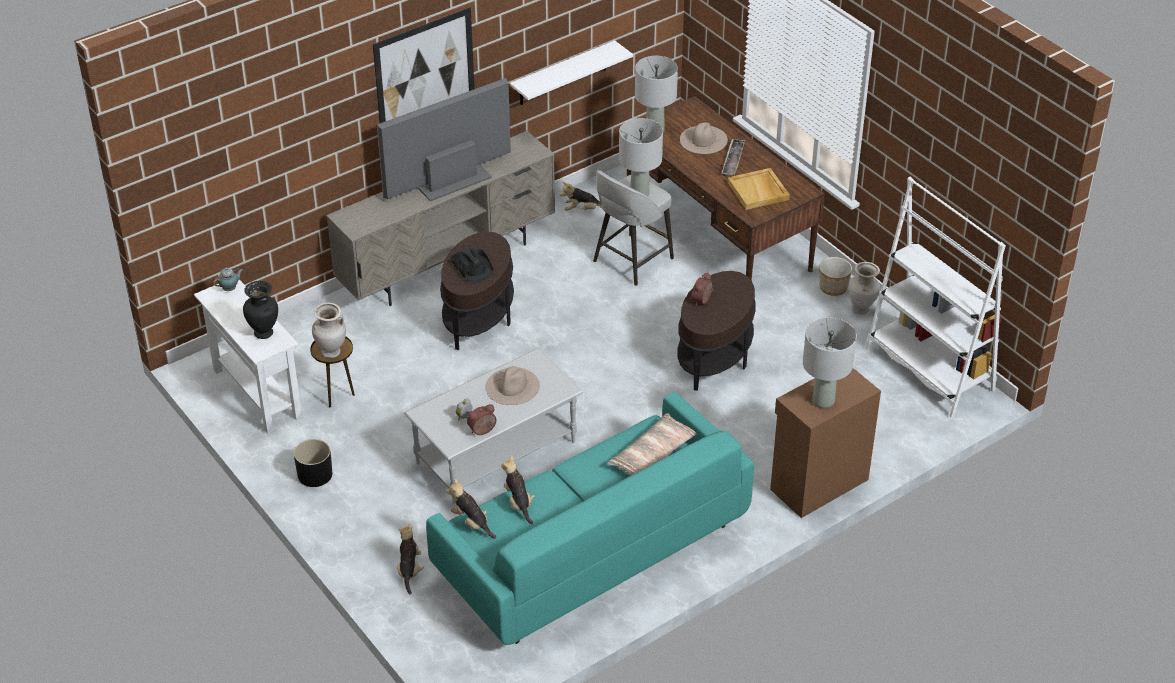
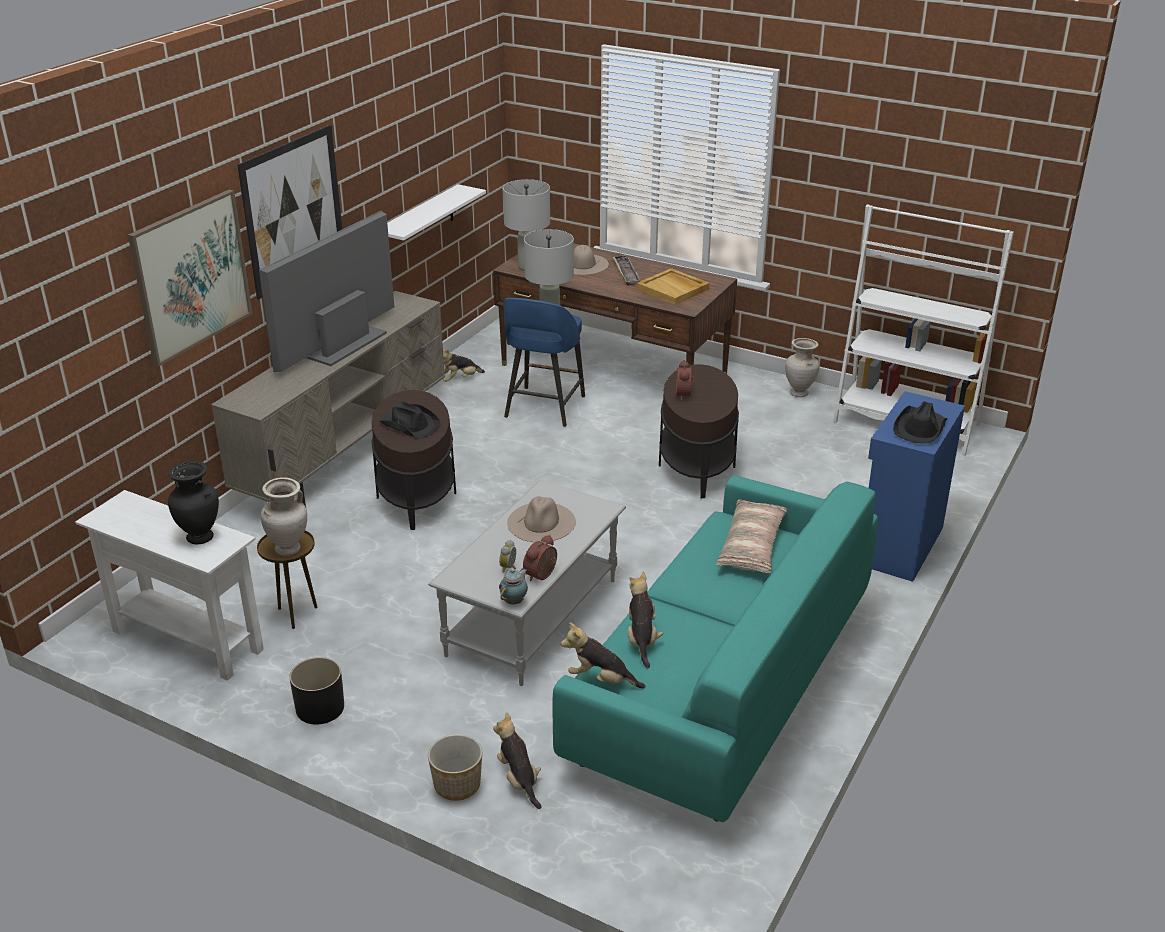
camera: 25 degrees left, 10 degrees down
teapot [213,267,243,291] -> teapot moved to [499,568,528,604]
plush toy [501,455,534,525] -> plush toy turned 45 degrees clockwise [627,572,663,668]
grey stool [593,170,674,286] -> blue stool [504,298,585,427]
brown cabinet [770,368,881,518] -> blue cabinet [868,391,965,582]
grey table lamp [803,317,857,409] -> black hat [893,401,947,444]
planter [819,257,852,296] -> planter moved to [428,734,482,801]
none -> picture [128,190,253,367]

